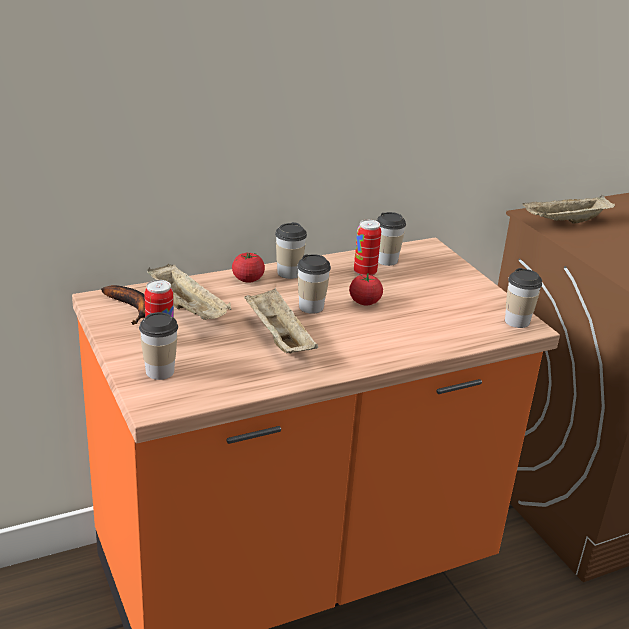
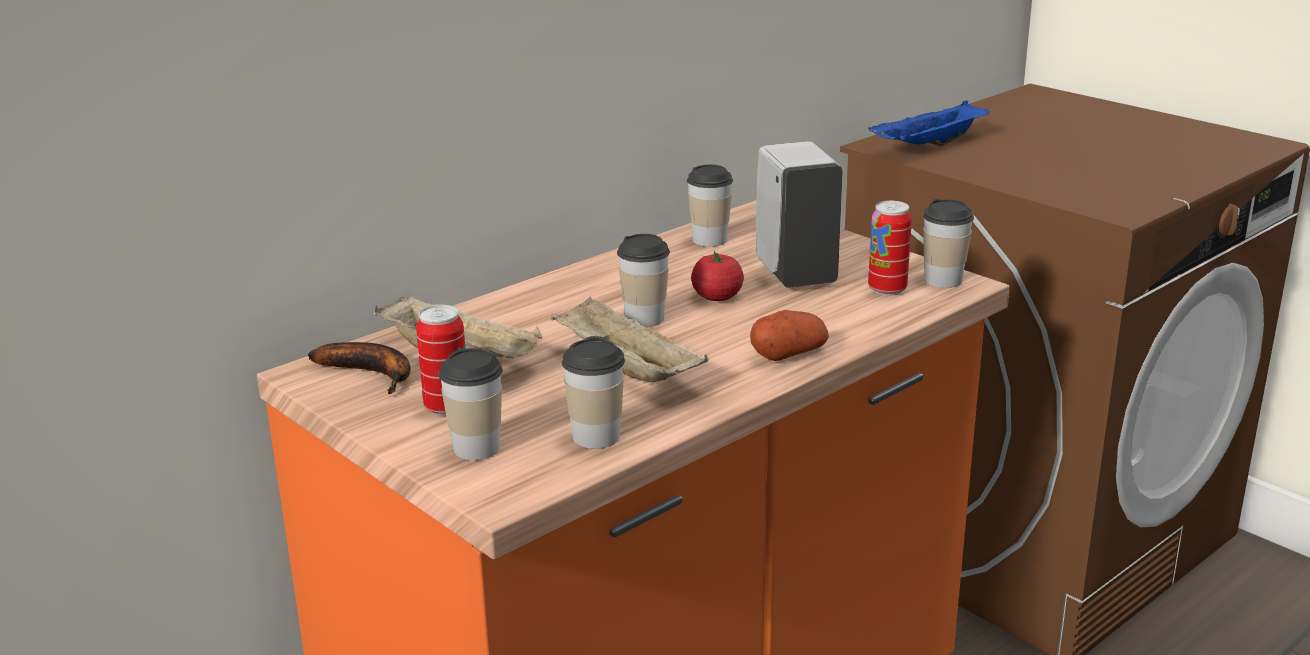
camera: 15 degrees left, 5 degrees down
tomato [232,253,265,283] -> none
cup [275,222,307,279] -> cup moved to [562,336,625,449]
can [354,220,381,276] -> can moved to [868,201,912,296]
beige tray [523,195,615,224] -> blue tray [868,101,989,146]
none -> potato [750,310,829,361]
none -> white soap dispenser [756,141,843,288]

